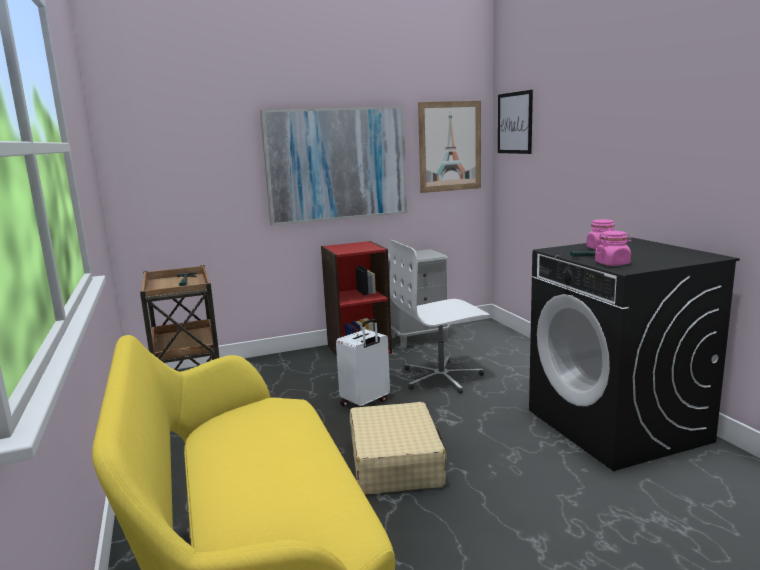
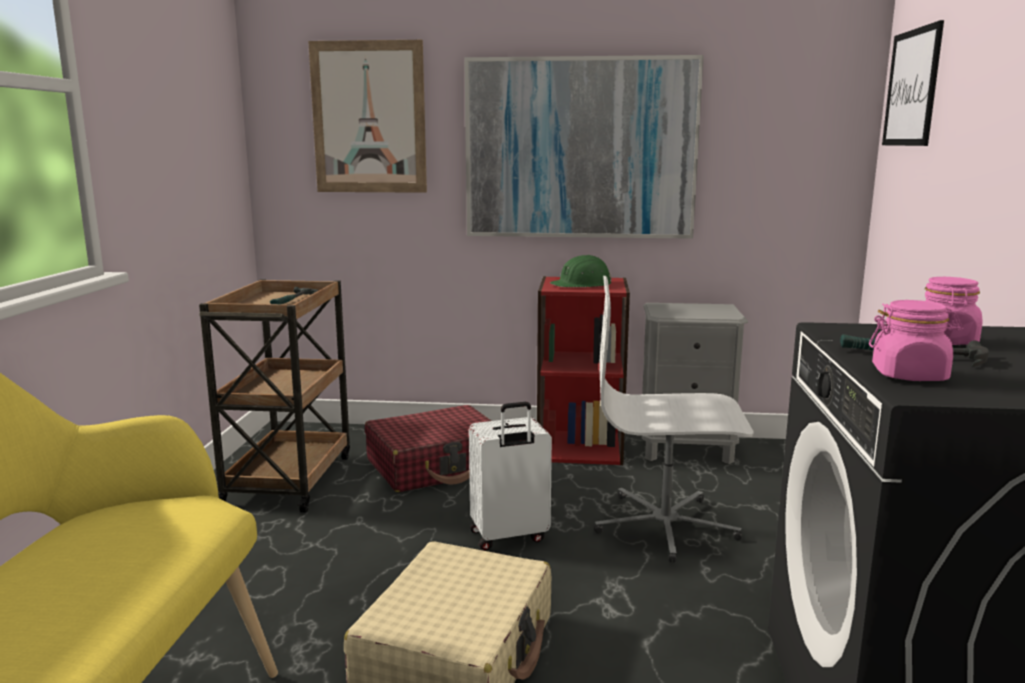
camera: 25 degrees right, 0 degrees up
picture [418,101,481,193] -> picture moved to [308,40,427,193]
none -> red suitcase [365,405,491,492]
none -> green hard hat [550,255,612,287]

